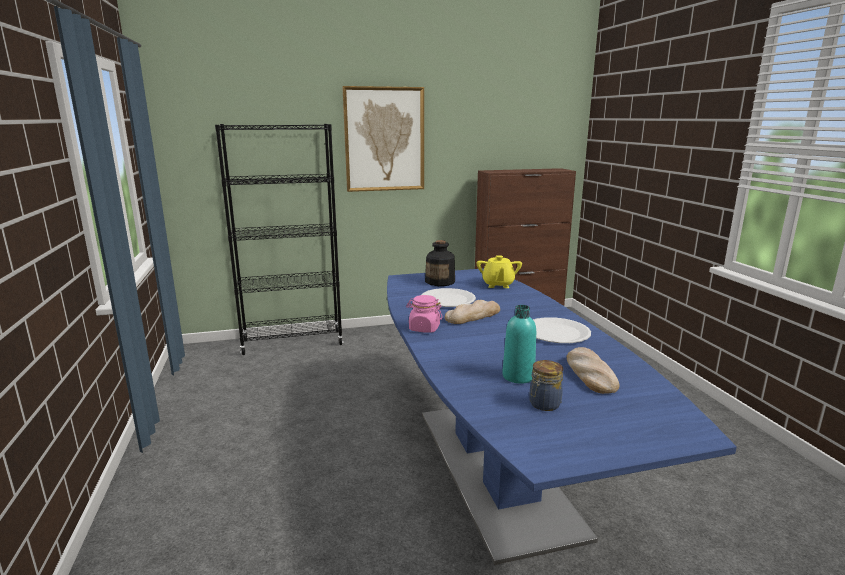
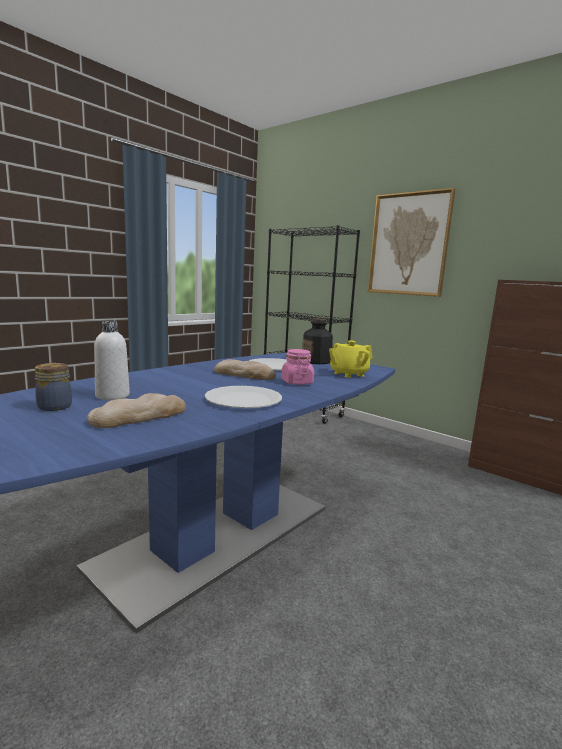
camera: 55 degrees right, 5 degrees down
pink jar [406,295,442,333] -> pink jar moved to [281,349,314,385]
turquoise bottle [502,305,536,384] -> white bottle [94,321,130,400]

